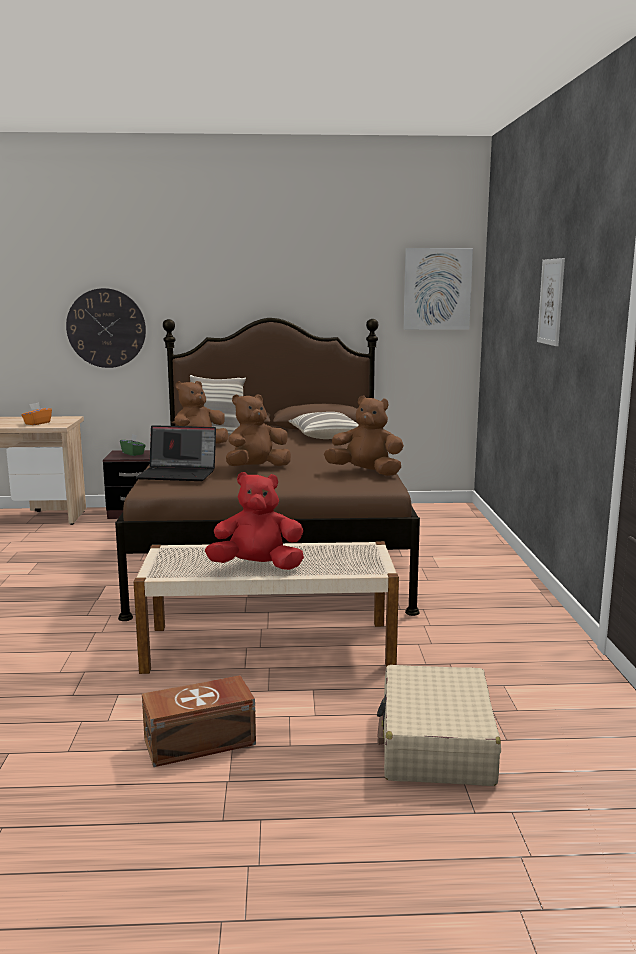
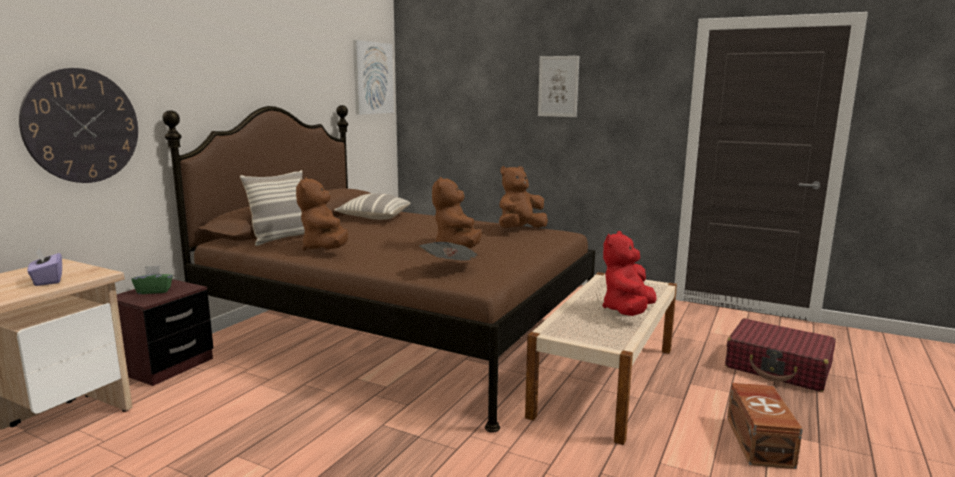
camera: 60 degrees left, 0 degrees up
orange tissue box [21,402,52,425] -> purple tissue box [27,249,62,286]
laptop [136,425,216,481] -> newspaper [419,242,478,261]
beige suitcase [377,665,501,786] -> red suitcase [725,318,836,392]

